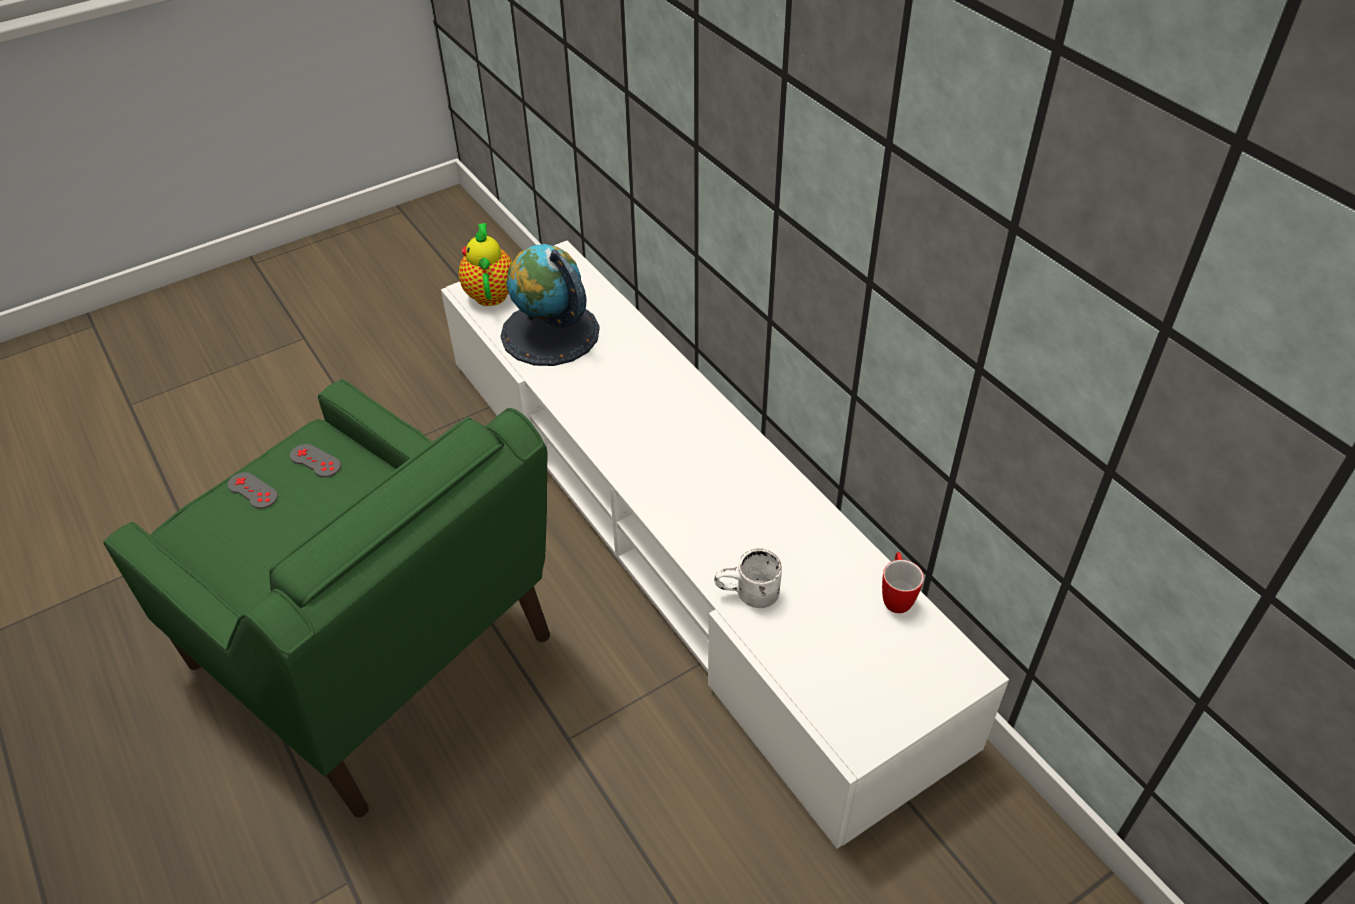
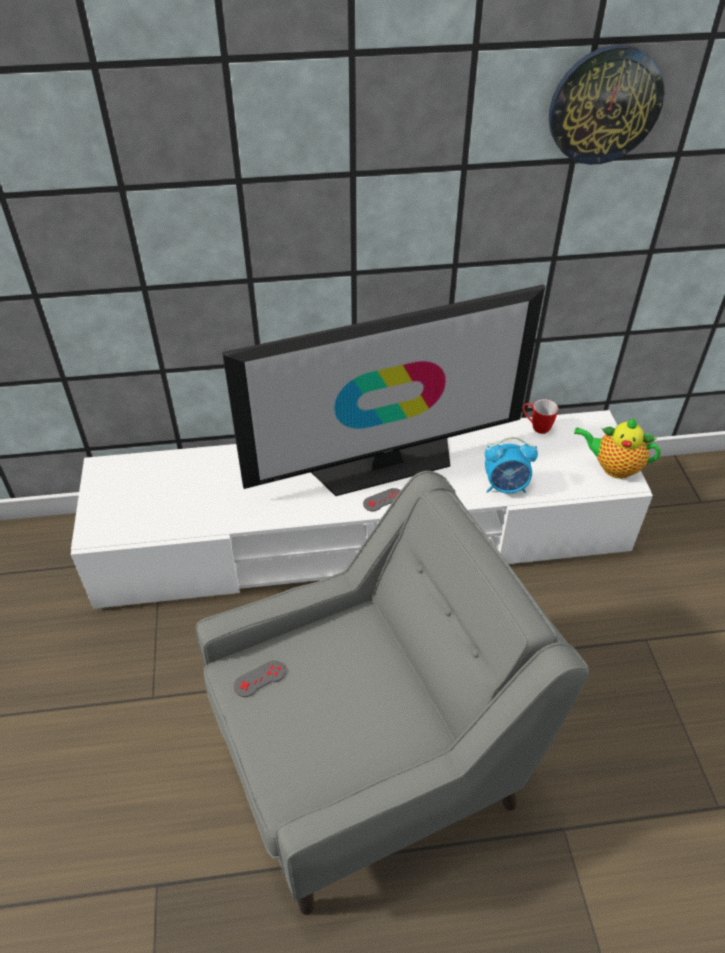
camera: 65 degrees left, 0 degrees up
green armchair [103,379,550,818] -> grey armchair [195,471,589,915]
grey game controller [228,472,278,509] -> grey game controller moved to [363,488,401,511]
teapot [458,223,512,306] -> teapot moved to [574,417,661,479]
globe [500,244,600,366] -> none
white mug [714,549,782,608] -> alarm clock [485,437,538,493]
none -> television [222,284,545,496]
none -> wall clock [549,45,664,165]

